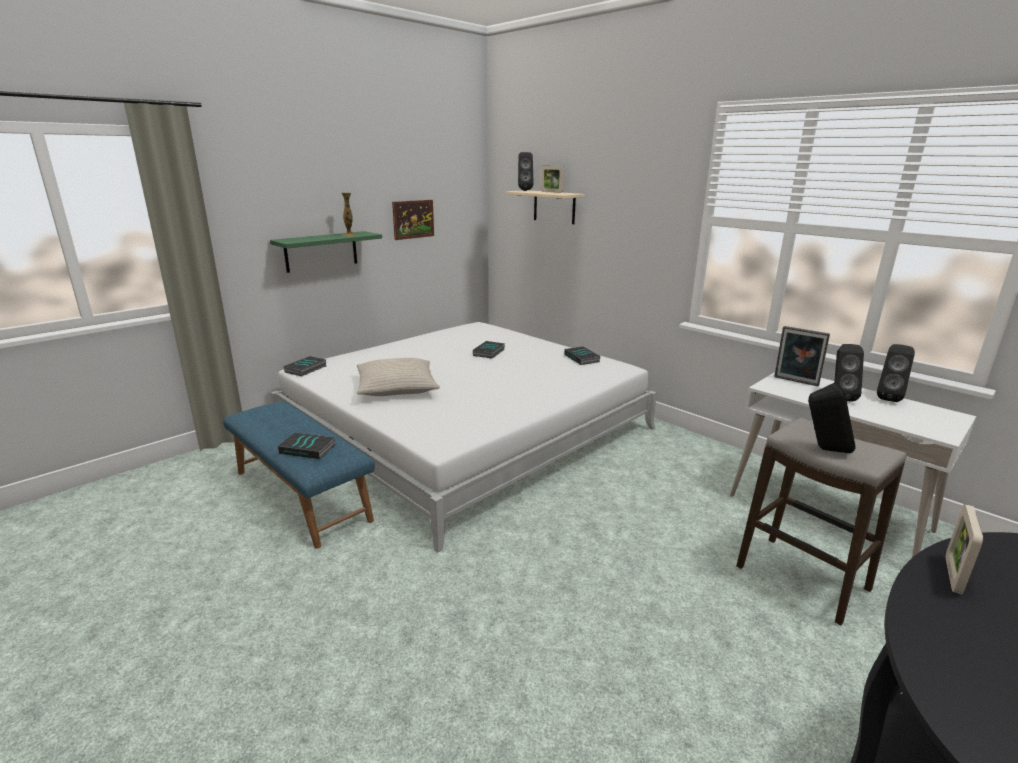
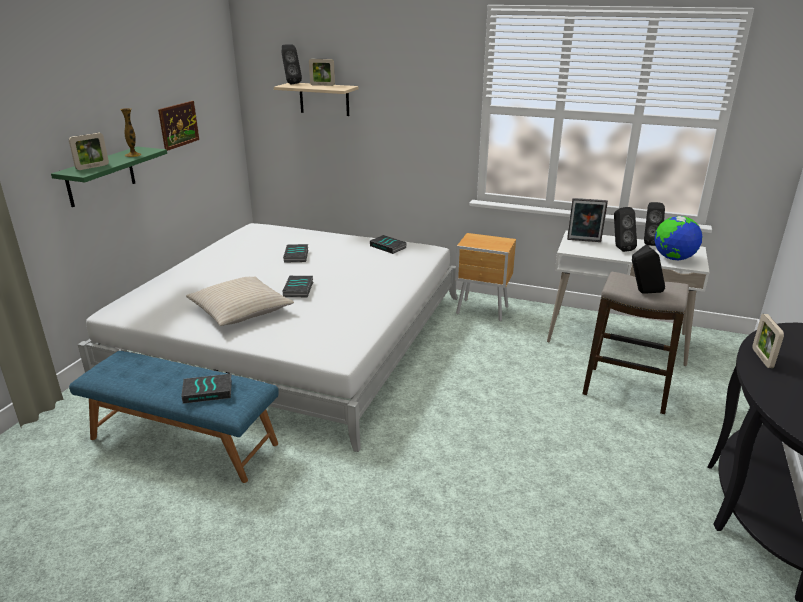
camera: 25 degrees left, 5 degrees up
book [284,356,326,376] -> book moved to [282,276,313,297]
none -> picture frame [69,133,109,170]
none -> brown nightstand [455,233,516,321]
none -> globe [654,216,703,260]

